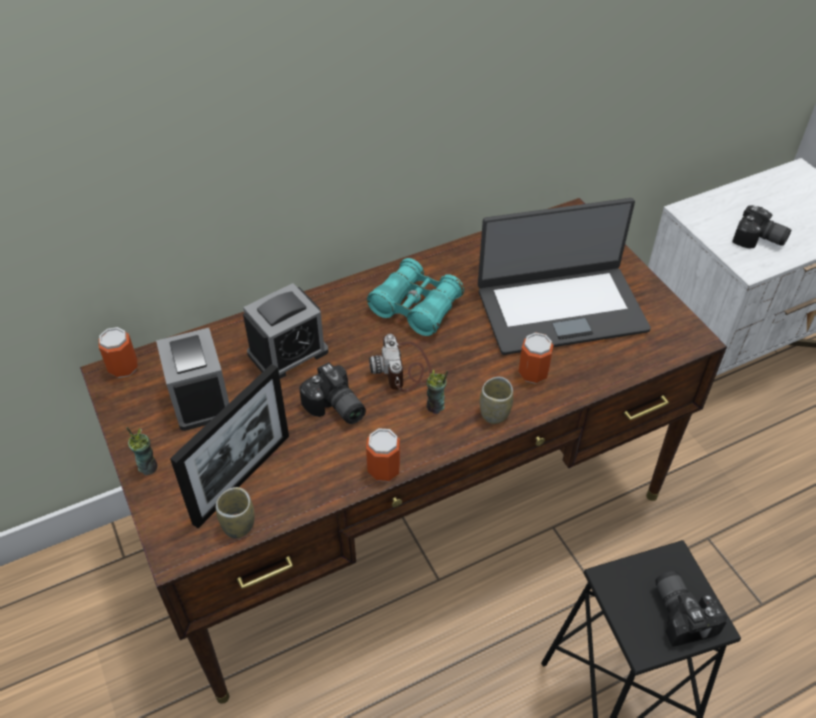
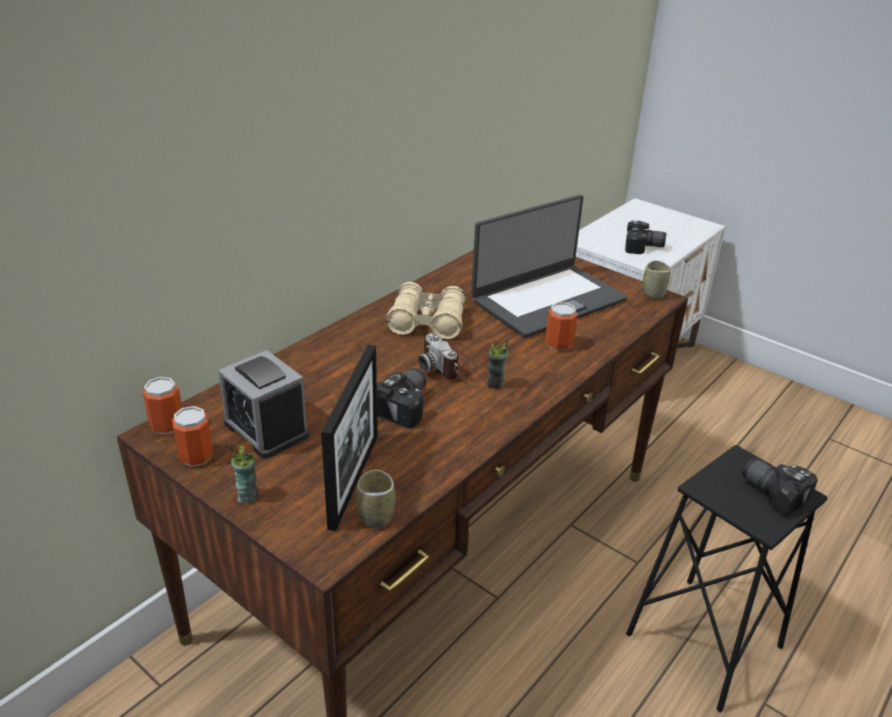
camera: 25 degrees left, 15 degrees down
alarm clock [243,283,328,379] -> none
camera [299,362,366,424] -> camera turned 90 degrees counterclockwise [377,368,426,428]
can [366,428,400,481] -> can moved to [172,406,214,467]
turquoise binoculars [367,258,464,336] -> beige binoculars [386,282,466,339]
cup [480,377,513,424] -> cup moved to [643,260,671,299]

